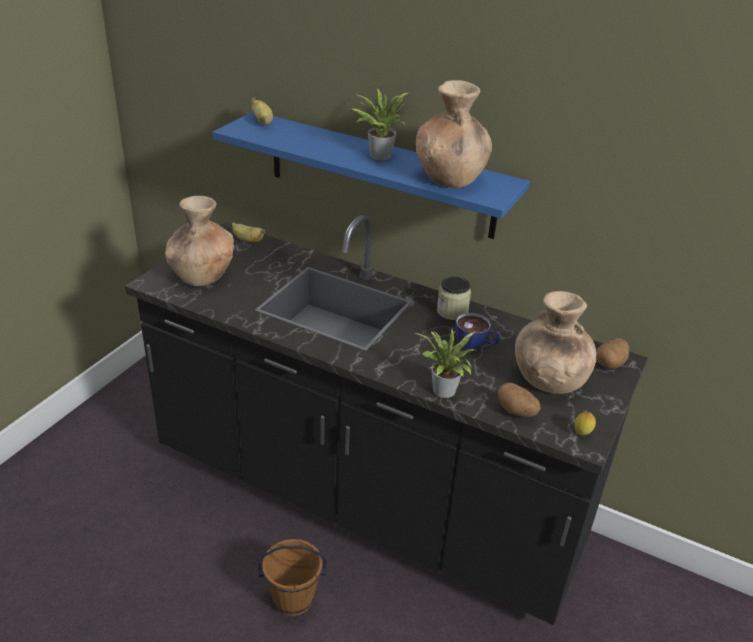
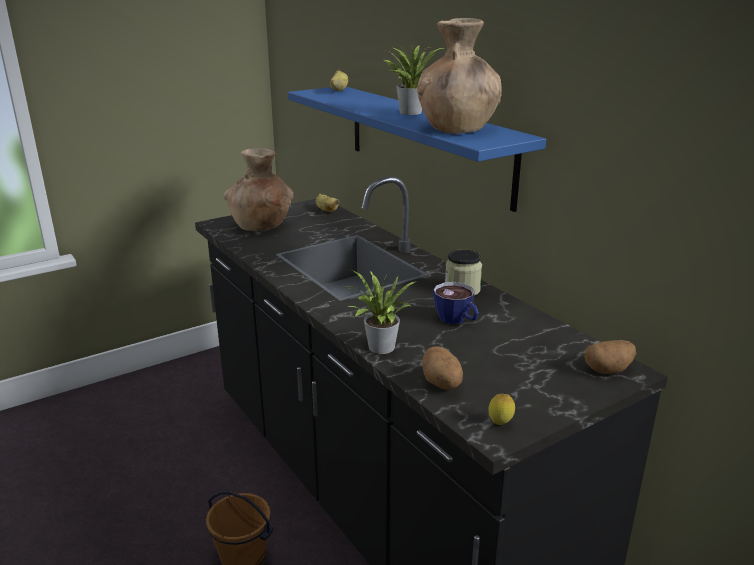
camera: 30 degrees right, 10 degrees down
brown vase [515,291,597,394] -> none

